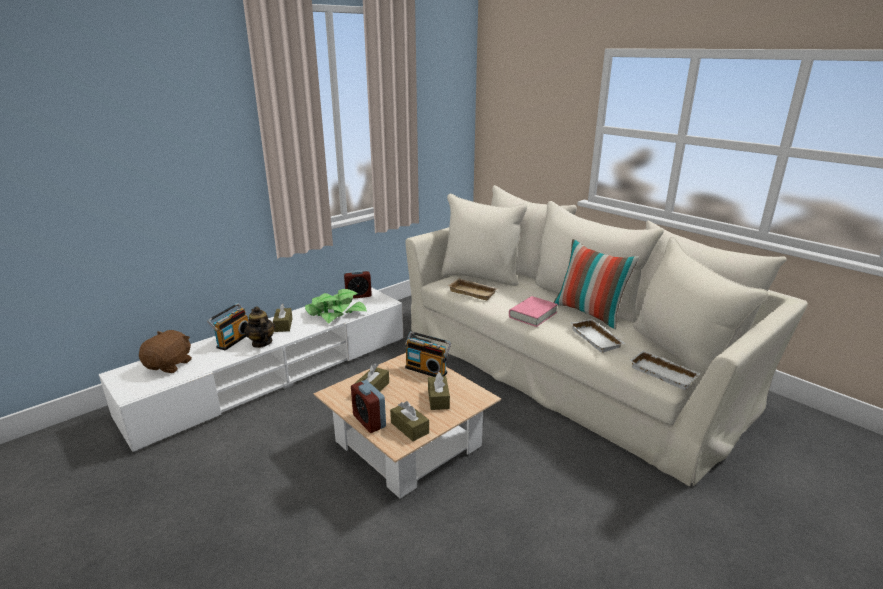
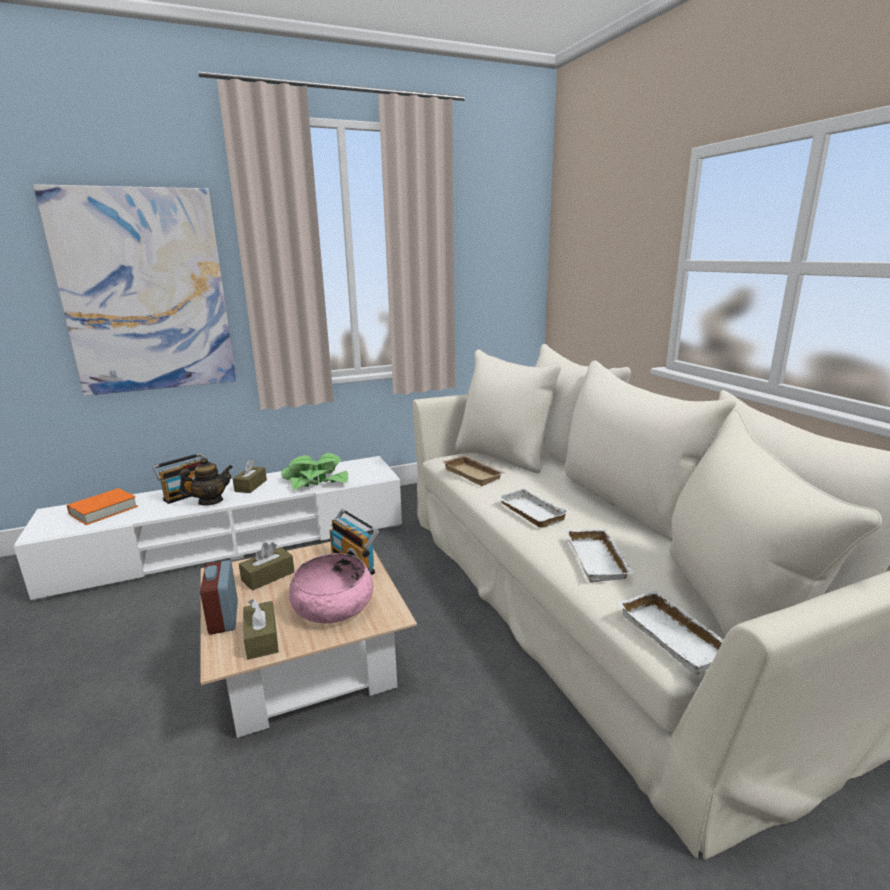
camera: 20 degrees right, 5 degrees down
brown plush toy [139,330,192,373] -> orange book [67,488,138,525]
teapot [244,306,275,348] -> teapot turned 75 degrees clockwise [179,457,233,505]
alarm clock [344,270,372,299] -> none
brown tissue box [428,372,450,410] -> pink bowl [289,553,373,623]
pink book [509,296,558,327] -> white tray [497,488,569,528]
pillow [554,239,639,329] -> none
none -> picture [33,184,236,396]

